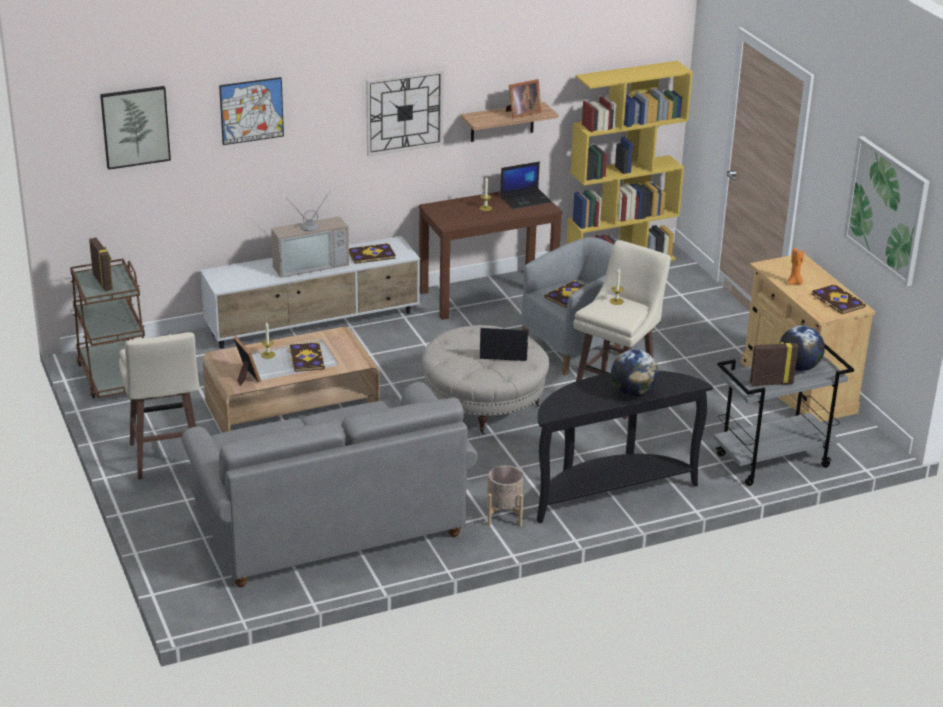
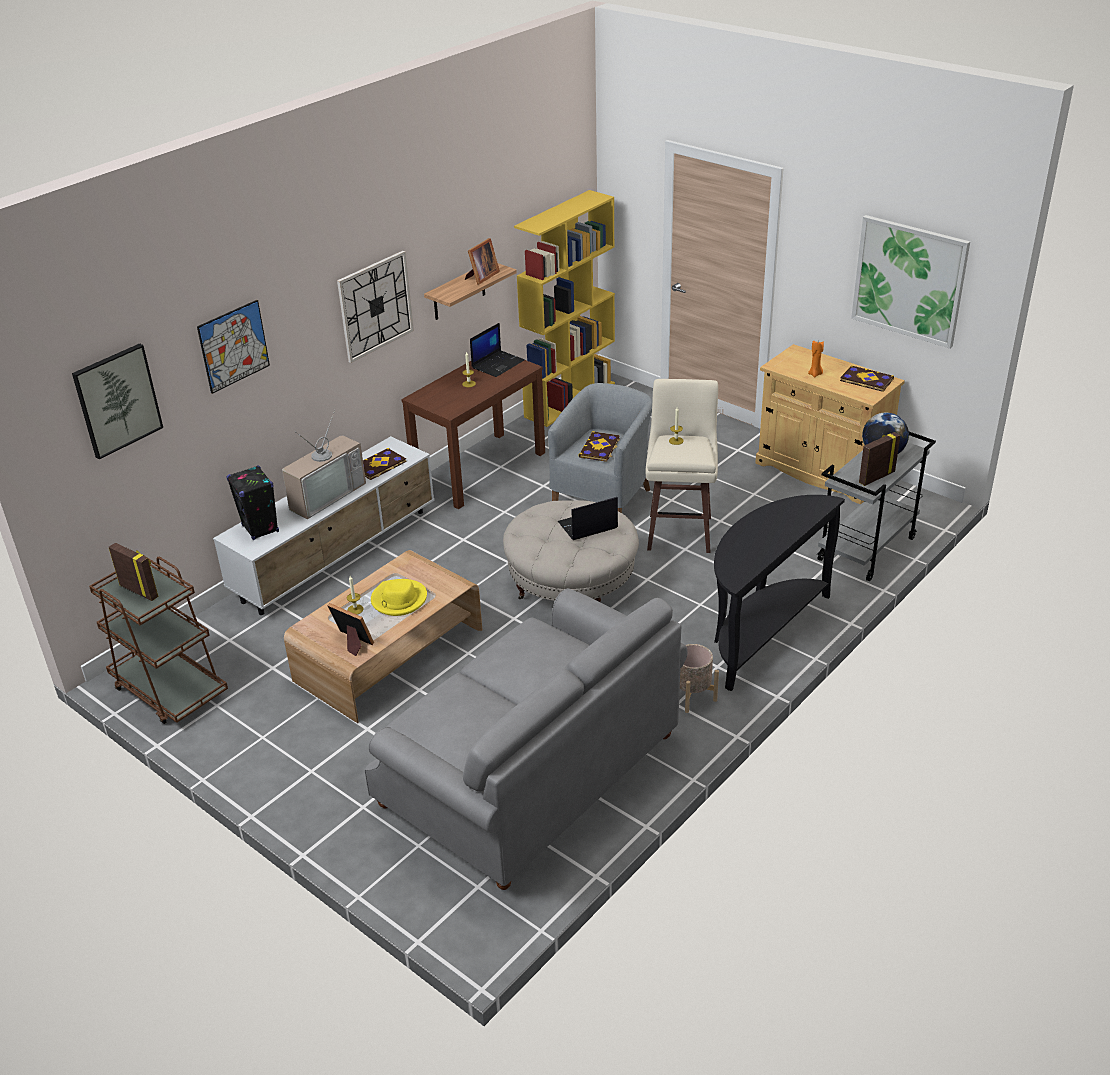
camera: 25 degrees left, 5 degrees up
beige stool [119,332,199,480] -> none
book [287,342,325,372] -> yellow hat [371,579,427,616]
globe [611,349,659,397] -> none
none -> black speaker [226,465,279,540]

